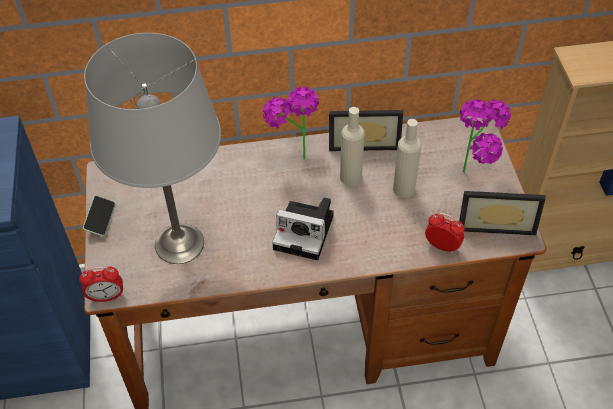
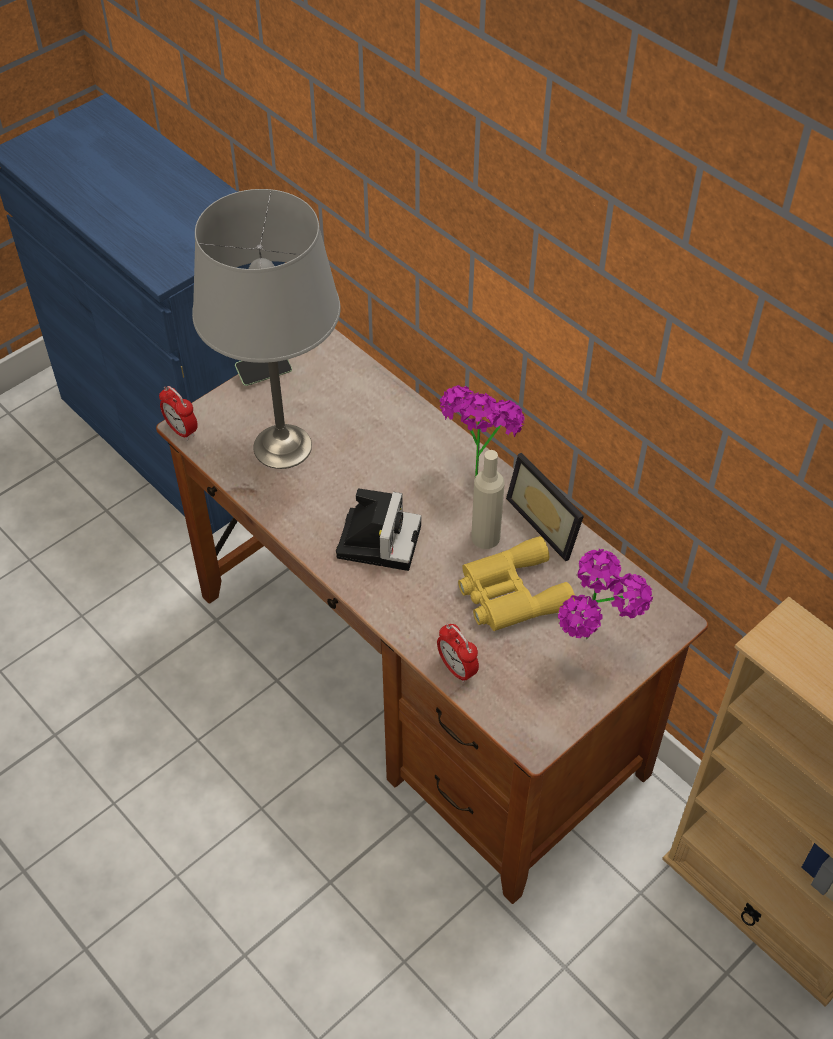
camera: 55 degrees right, 0 degrees up
camera [272,197,334,260] -> camera turned 150 degrees counterclockwise [336,488,421,571]
beige bottle [393,119,421,198] -> yellow binoculars [458,536,575,631]
alarm clock [425,213,465,254] -> alarm clock turned 150 degrees clockwise [437,624,479,683]
picture frame [459,191,546,235] -> none

